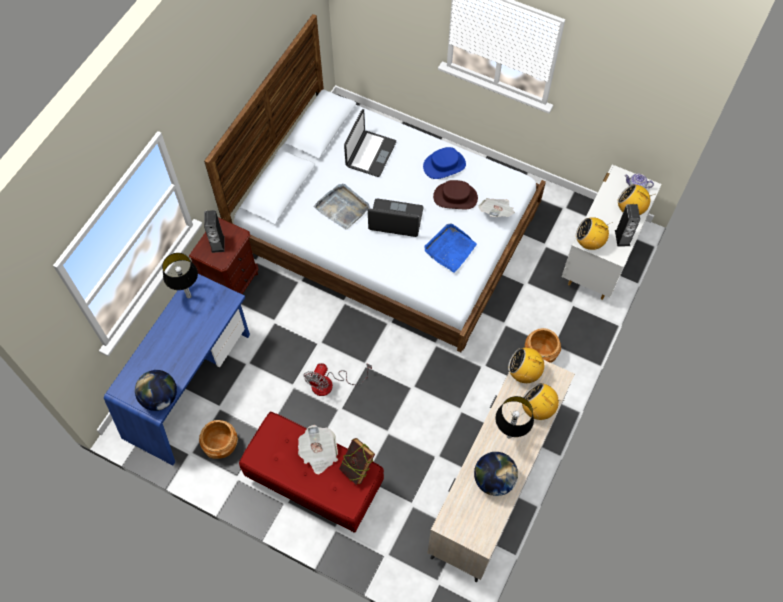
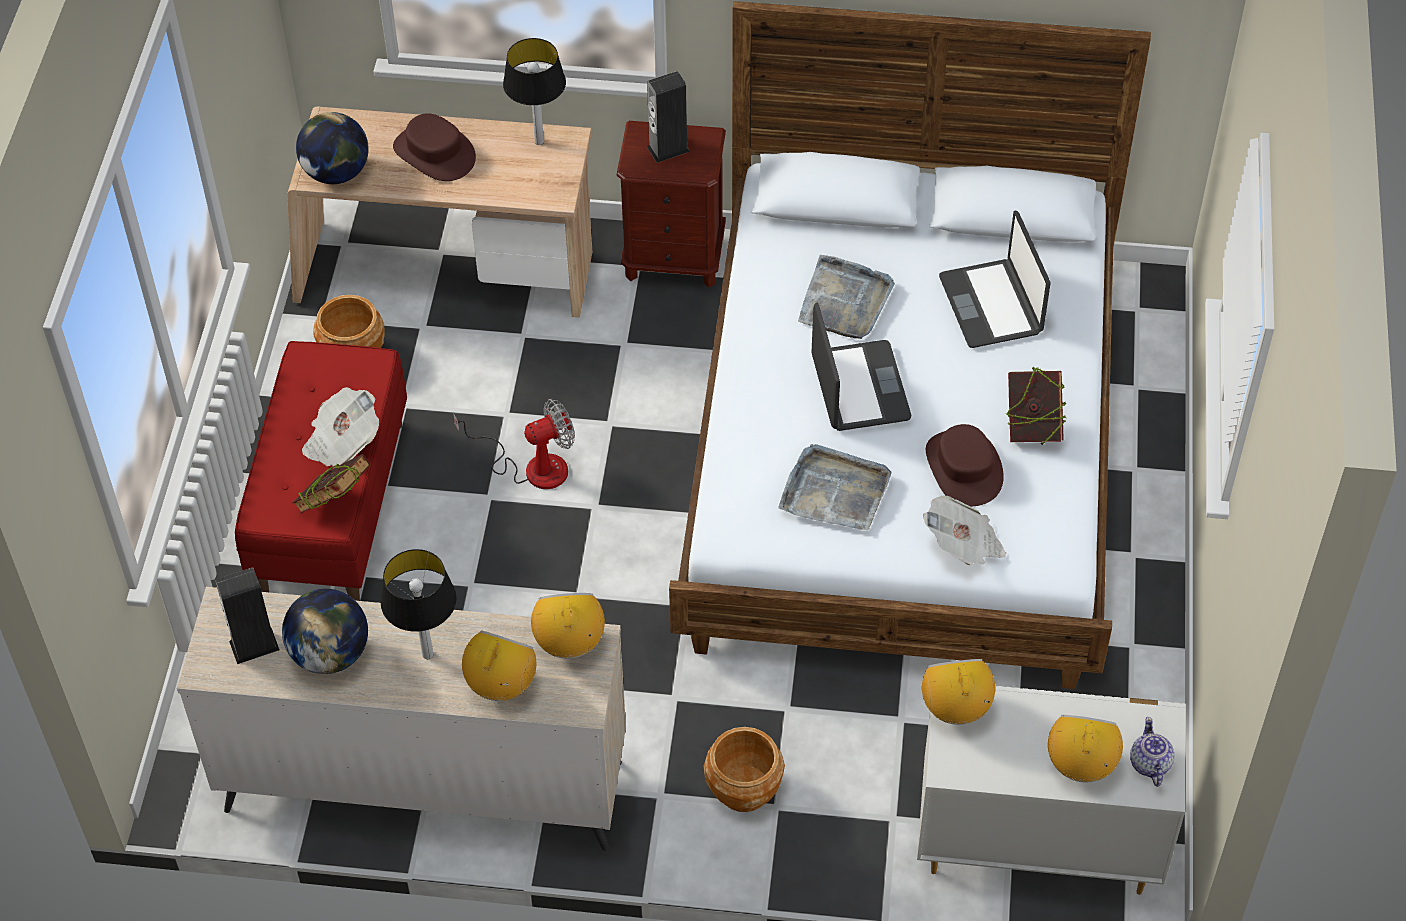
camera: 70 degrees right, 10 degrees down
blue desk [104,274,250,465] -> beige desk [287,106,592,317]
fan [303,363,372,396] -> fan turned 150 degrees clockwise [453,399,575,489]
laptop [344,109,396,177] -> laptop turned 75 degrees clockwise [939,211,1051,348]
blue hat [423,147,466,179] -> book [1007,366,1067,445]
blue tray [424,223,477,273] -> grey tray [778,444,892,530]
speaker [615,204,640,247] -> speaker moved to [215,568,280,664]
none -> brown hat [393,113,476,181]

